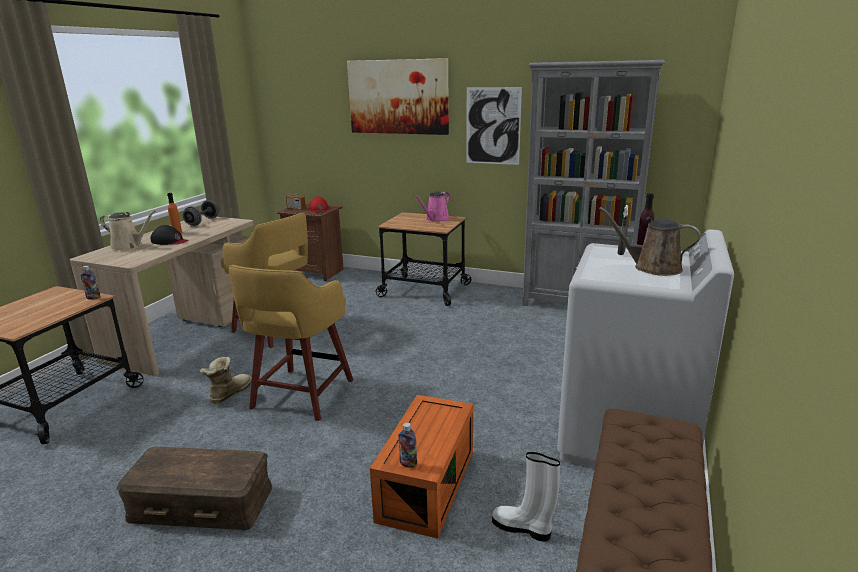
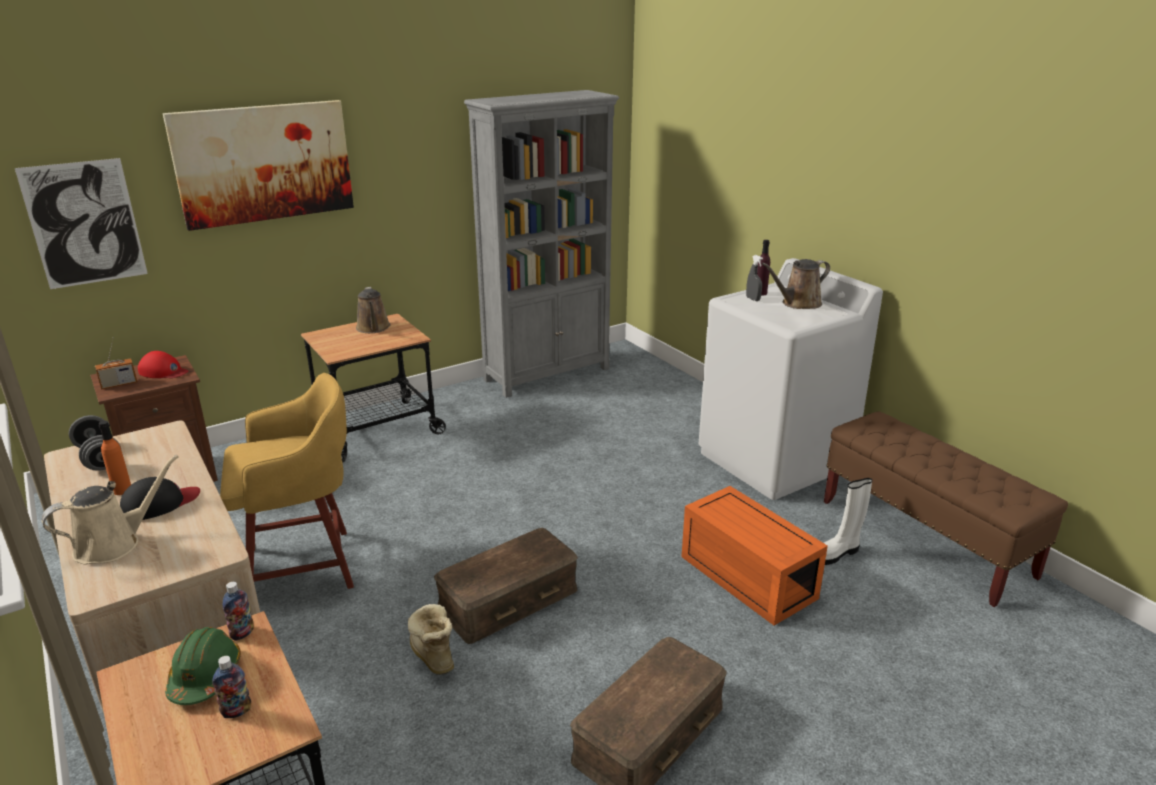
camera: 55 degrees left, 5 degrees up
yellow stool [229,265,353,421] -> brown storage box [434,528,578,644]
bottle [398,423,417,468] -> bottle moved to [212,656,251,718]
pink watering can [414,192,450,222] -> brown watering can [356,287,391,333]
picture [466,87,522,165] -> picture moved to [15,158,148,289]
none -> green hard hat [165,627,241,705]

